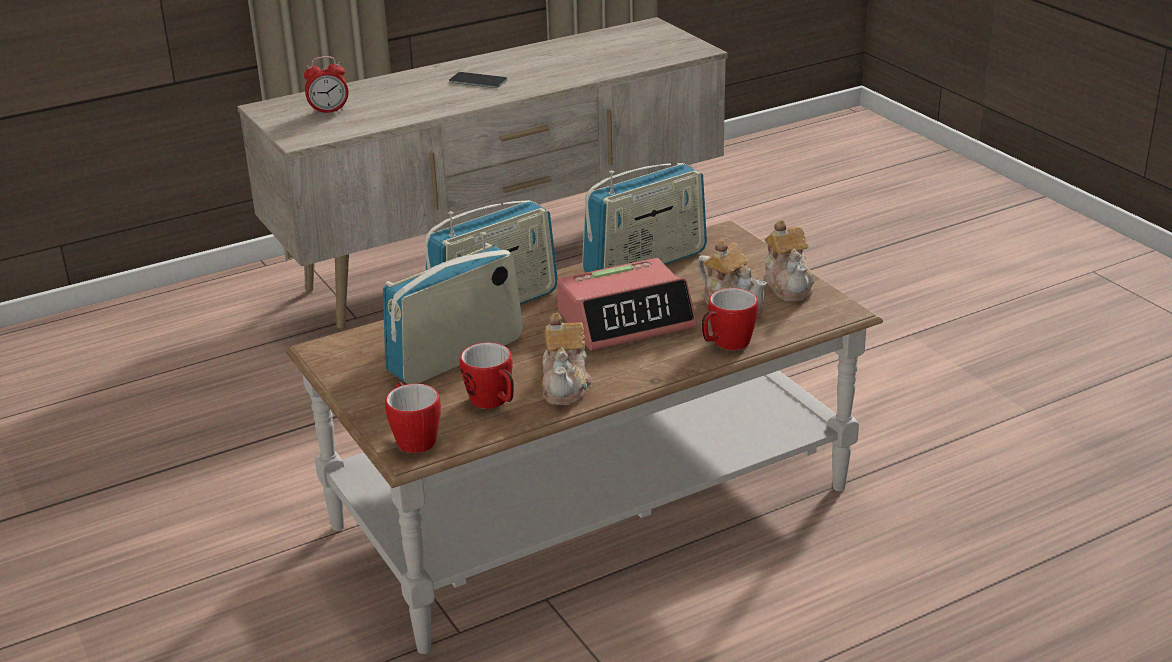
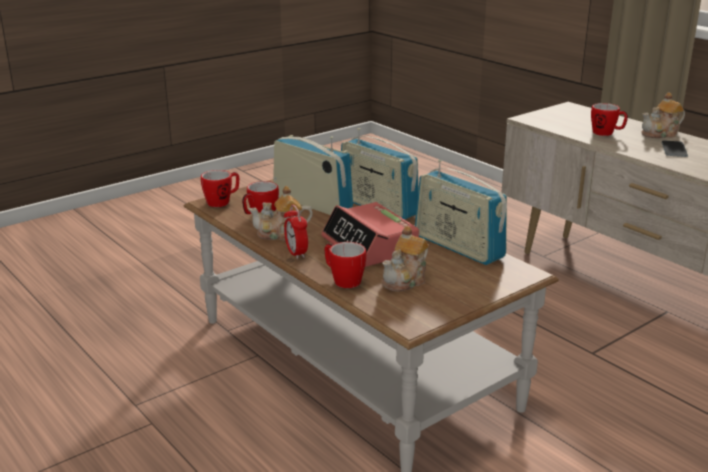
camera: 80 degrees right, 5 degrees down
alarm clock [304,56,349,114] -> alarm clock moved to [284,205,308,259]
teapot [765,219,815,301] -> teapot moved to [641,92,685,138]
none -> mug [591,103,628,136]

